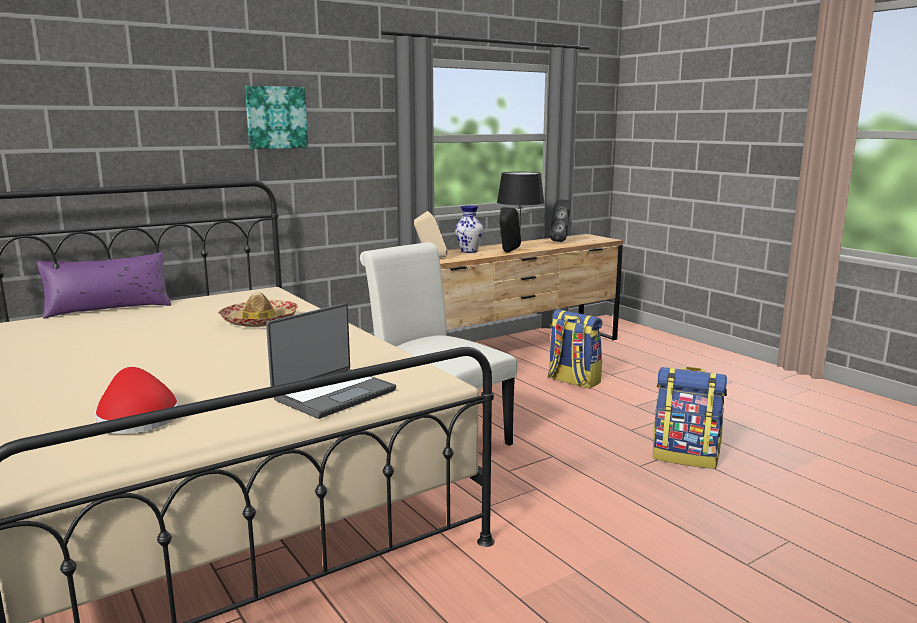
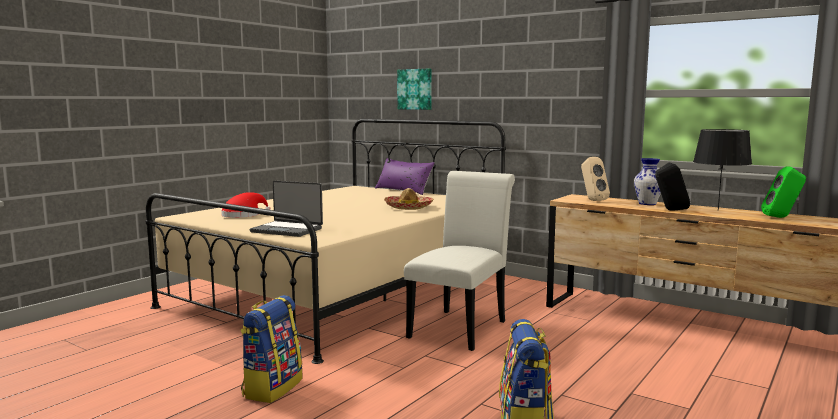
camera: 70 degrees right, 5 degrees down
picture [245,86,308,149] -> picture moved to [397,69,432,110]
backpack [548,309,602,389] -> backpack moved to [240,295,303,403]
black speaker [549,200,571,242] -> green speaker [761,166,806,218]

